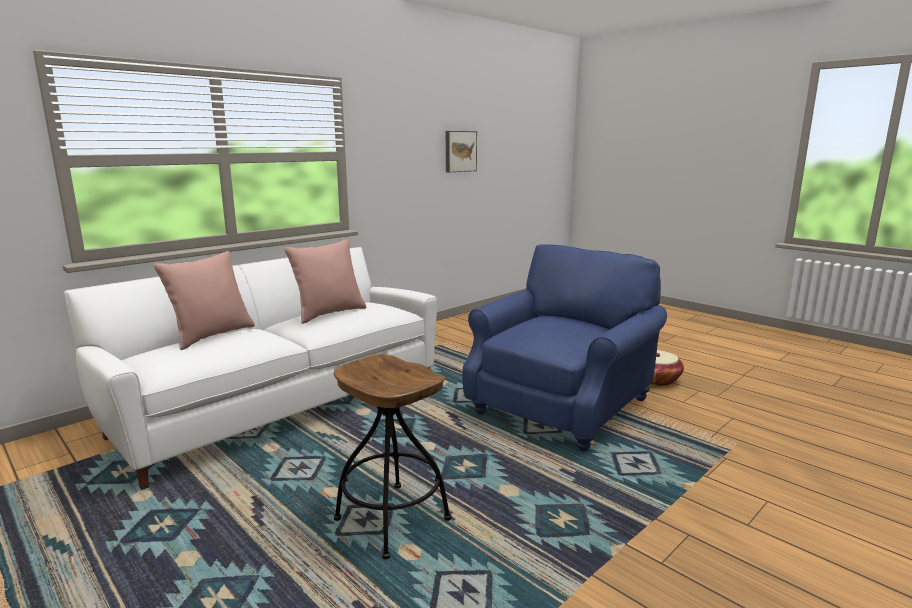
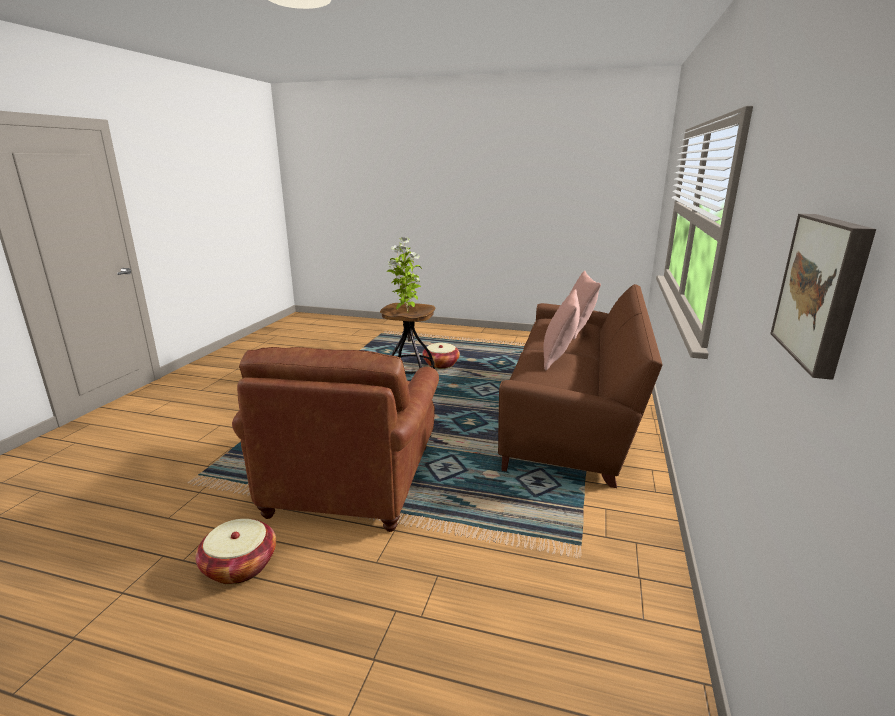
camera: 150 degrees right, 5 degrees up
white sofa [63,247,438,490] -> brown sofa [498,284,663,488]
blue armchair [463,245,667,451] -> brown armchair [232,347,439,532]
none -> potted plant [387,237,422,311]
none -> basket [422,343,460,369]

